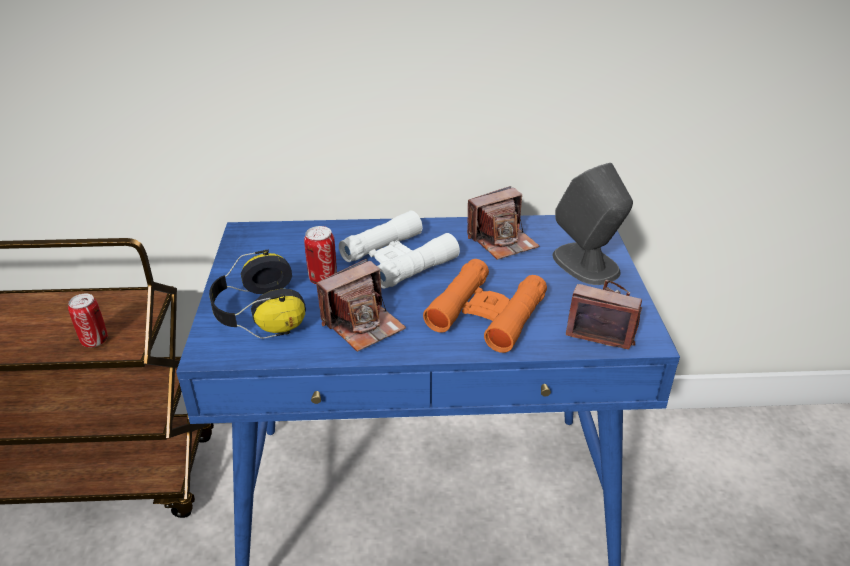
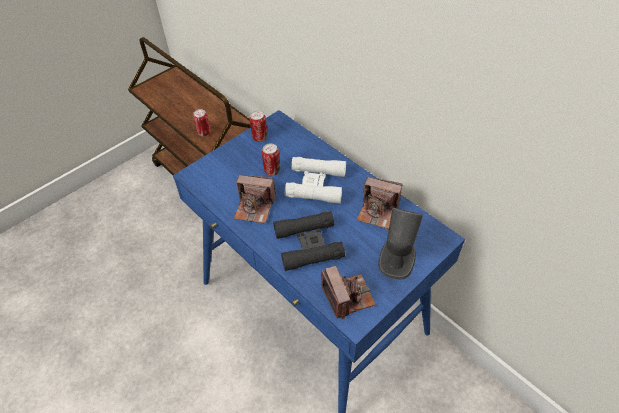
camera: 50 degrees right, 15 degrees up
headphones [209,249,306,339] -> none
orange binoculars [423,259,547,353] -> black binoculars [273,211,345,271]
none -> can [250,110,268,142]

